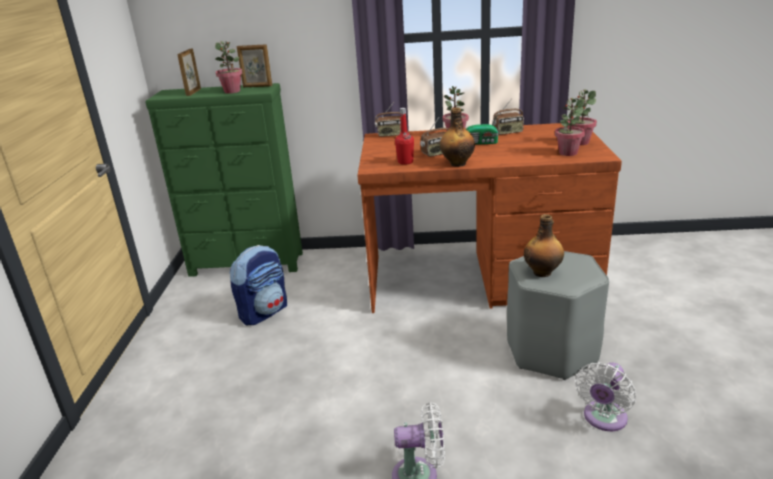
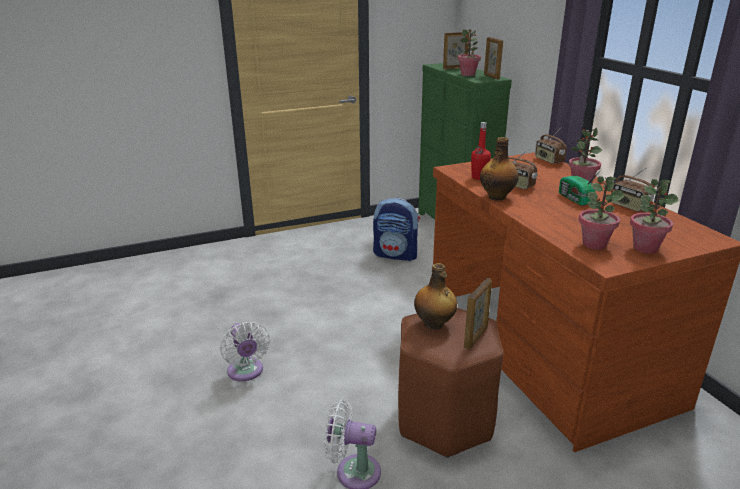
camera: 65 degrees right, 0 degrees up
grey stool [507,251,609,380] -> brown stool [398,308,503,458]
none -> picture frame [464,278,492,349]

